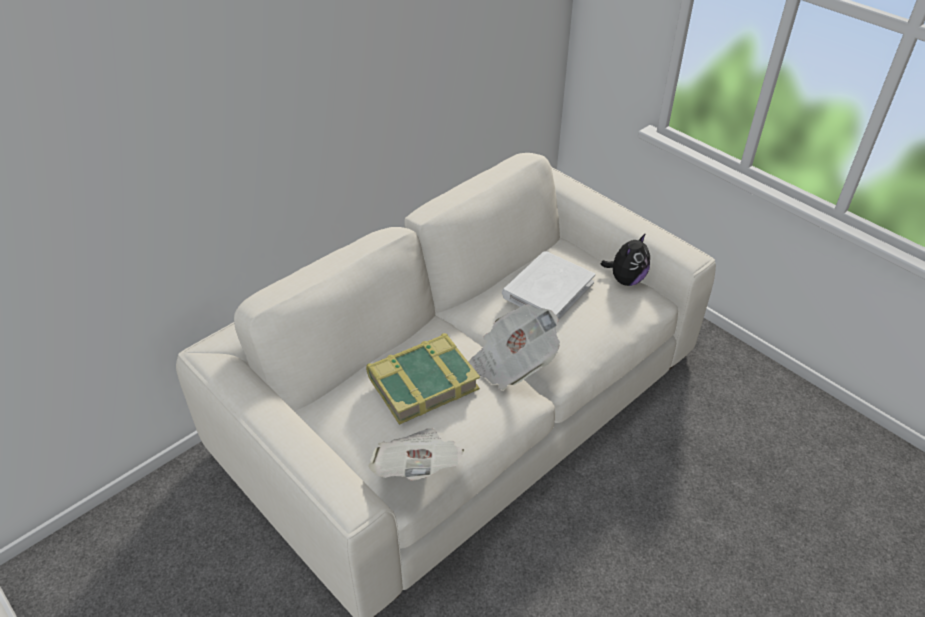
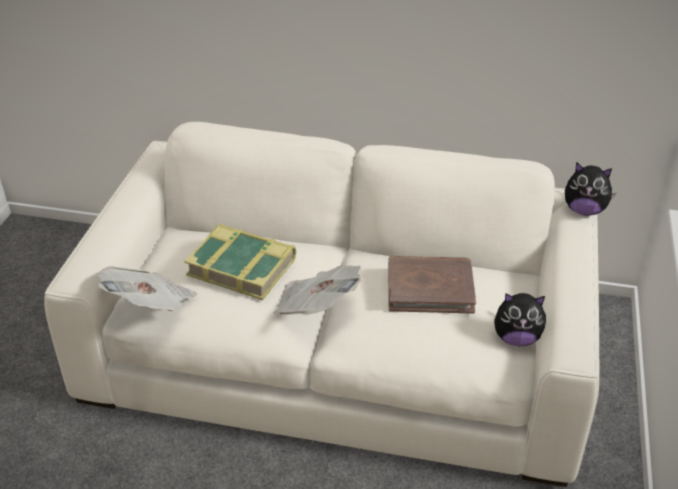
camera: 55 degrees right, 5 degrees down
white book [502,251,595,319] -> brown book [388,256,476,314]
none -> plush toy [565,162,616,216]

